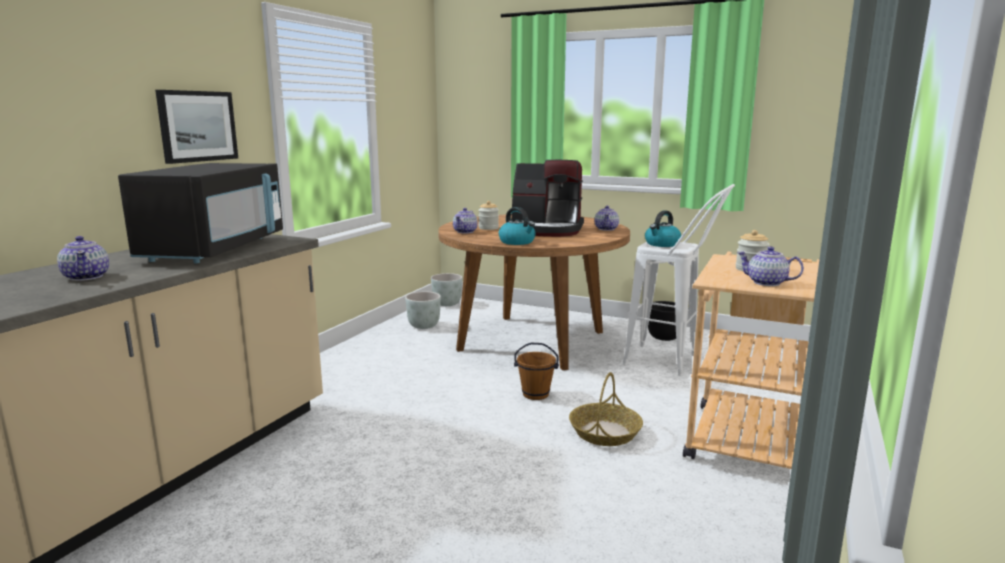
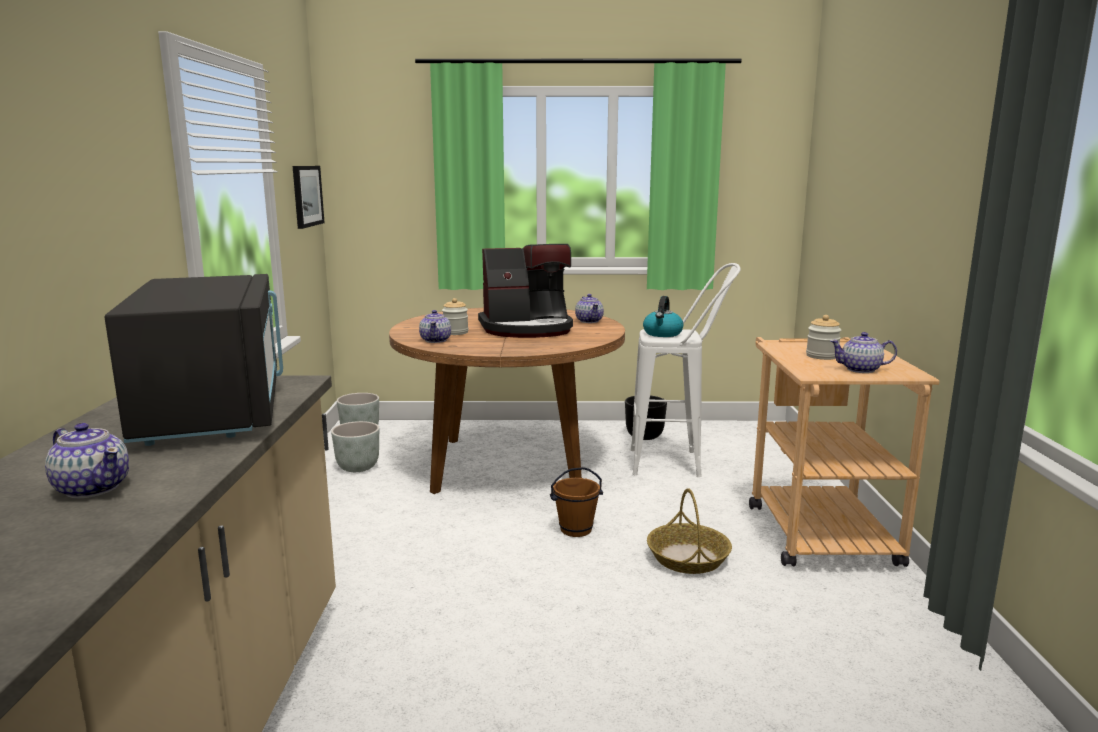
camera: 25 degrees left, 0 degrees up
picture [155,90,238,164] -> picture moved to [293,166,324,229]
kettle [499,207,536,245] -> none

